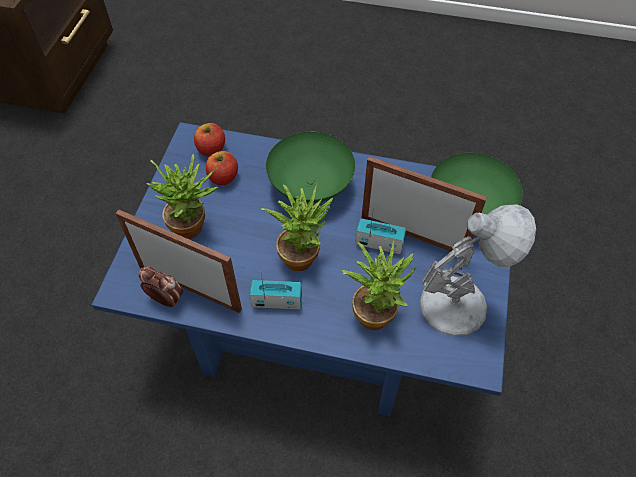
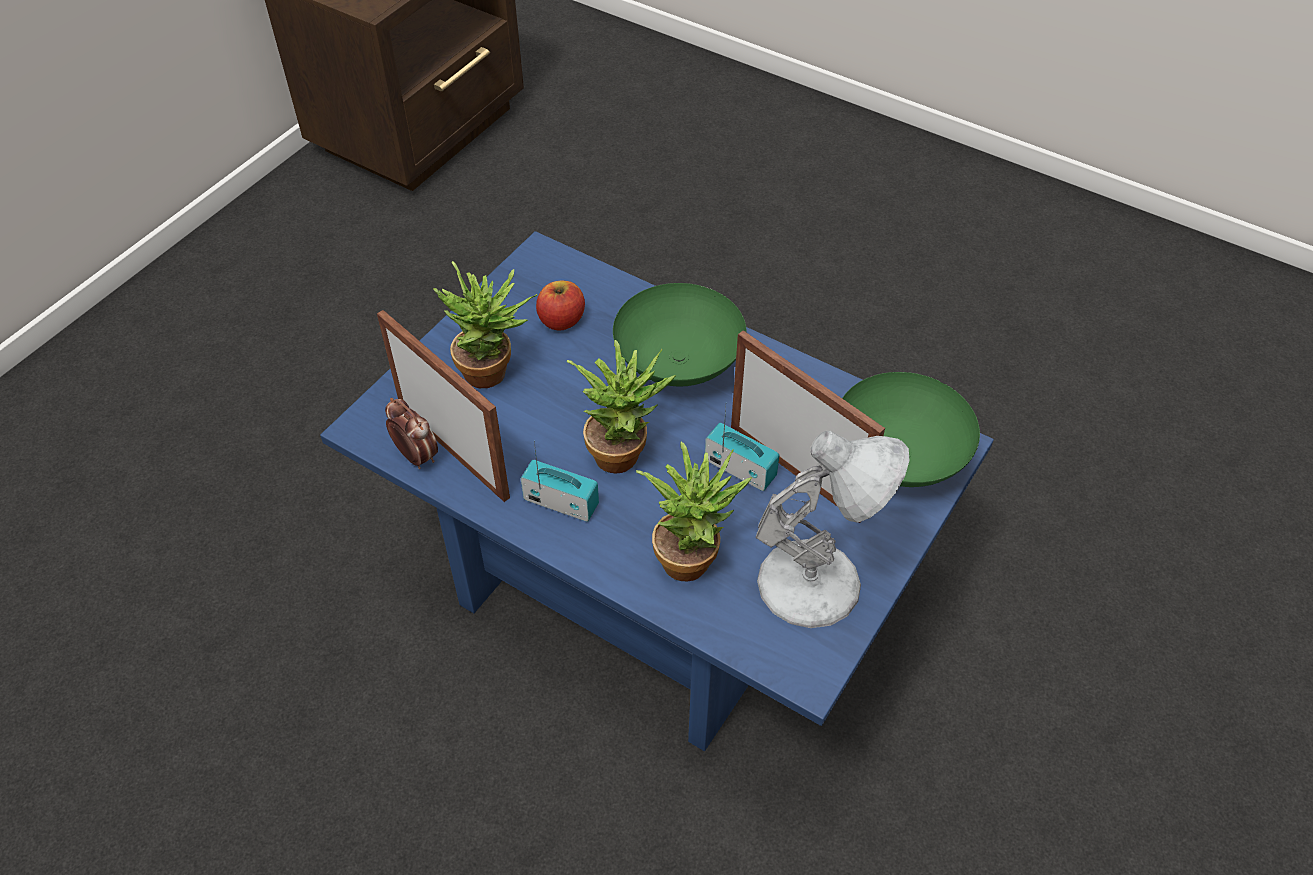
camera: 20 degrees right, 5 degrees down
apple [194,123,225,157] -> none

